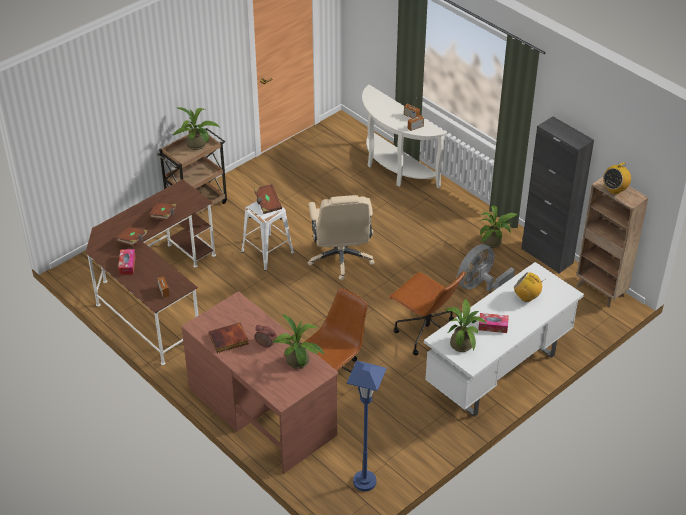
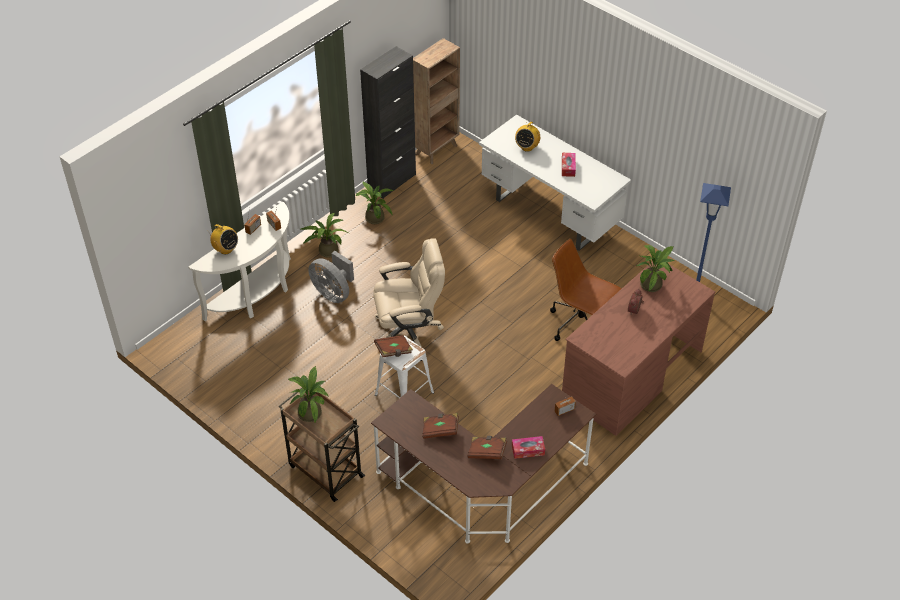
camera: 95 degrees left, 5 degrees up
book [209,323,249,353] -> none
brown office chair [389,271,465,355] -> none
potted plant [444,299,487,352] -> potted plant moved to [301,213,349,258]
grey fan [457,244,515,292] -> grey fan moved to [308,251,354,303]
radio [603,162,631,194] -> radio moved to [207,224,238,254]

